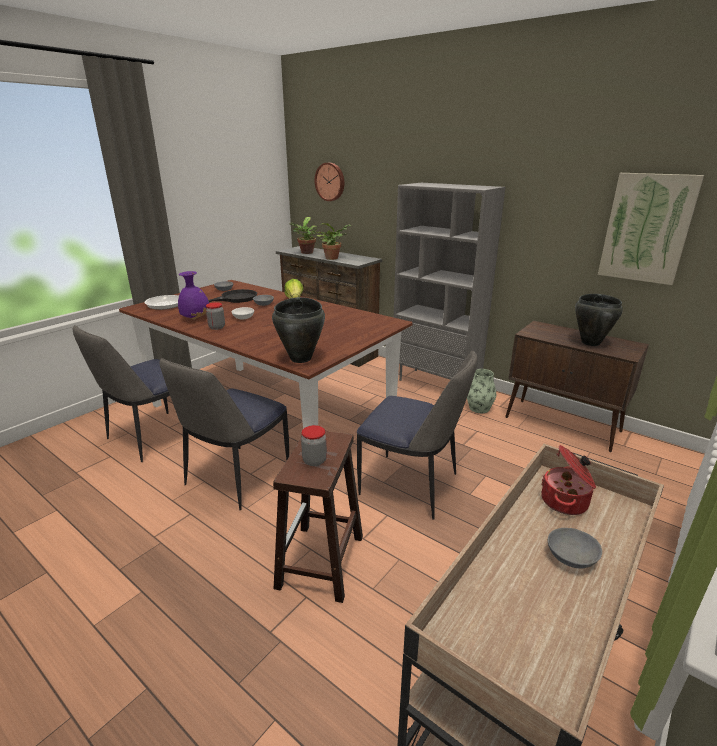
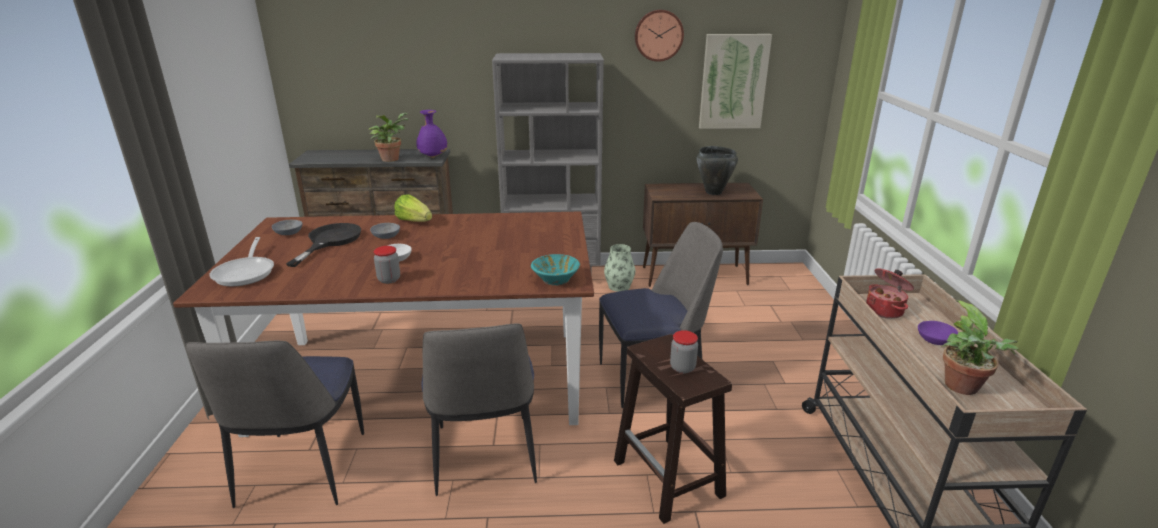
camera: 40 degrees left, 0 degrees up
purple vase [178,271,209,320] -> purple vase moved to [416,110,447,158]
black cooking pot [272,297,325,363] -> turquoise bowl [531,254,580,286]
potted plant [289,217,318,254] -> potted plant moved to [941,300,1019,395]
wall clock [314,163,344,201] -> wall clock moved to [635,10,684,62]
grey bowl [548,528,602,569] -> purple bowl [918,321,958,345]

